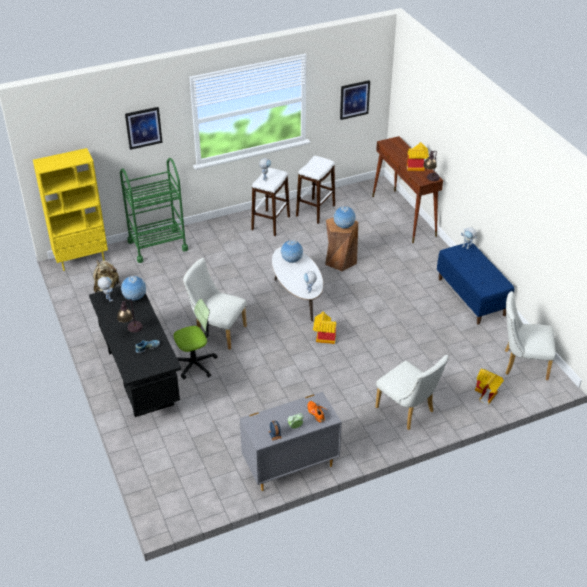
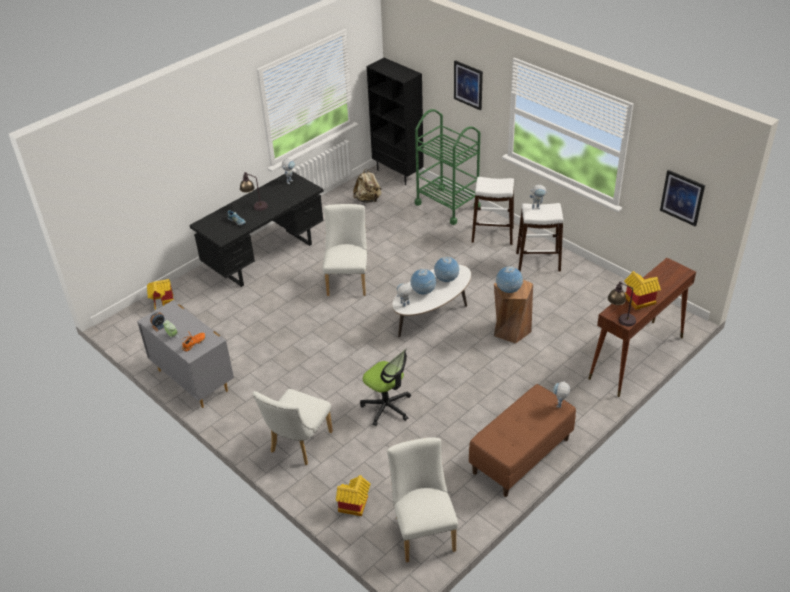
camera: 70 degrees right, 0 degrees up
yellow bookcase [33,148,108,271] -> black bookcase [367,58,424,185]
globe [121,276,146,301] -> globe moved to [410,269,436,294]
office chair [174,299,217,379] -> office chair moved to [360,349,411,426]
white stool [296,156,335,224] -> white stool moved to [472,177,514,245]
toy house [313,312,336,344] -> toy house moved to [147,279,174,310]
blue bench [437,242,514,325] -> brown bench [469,384,576,497]

